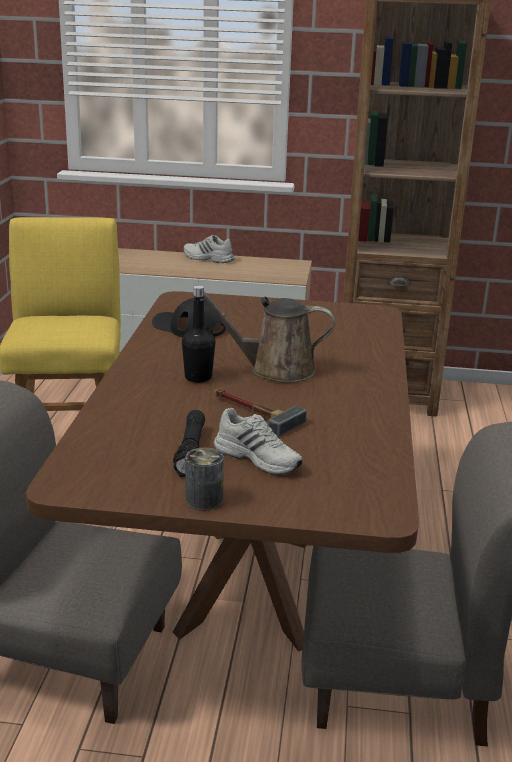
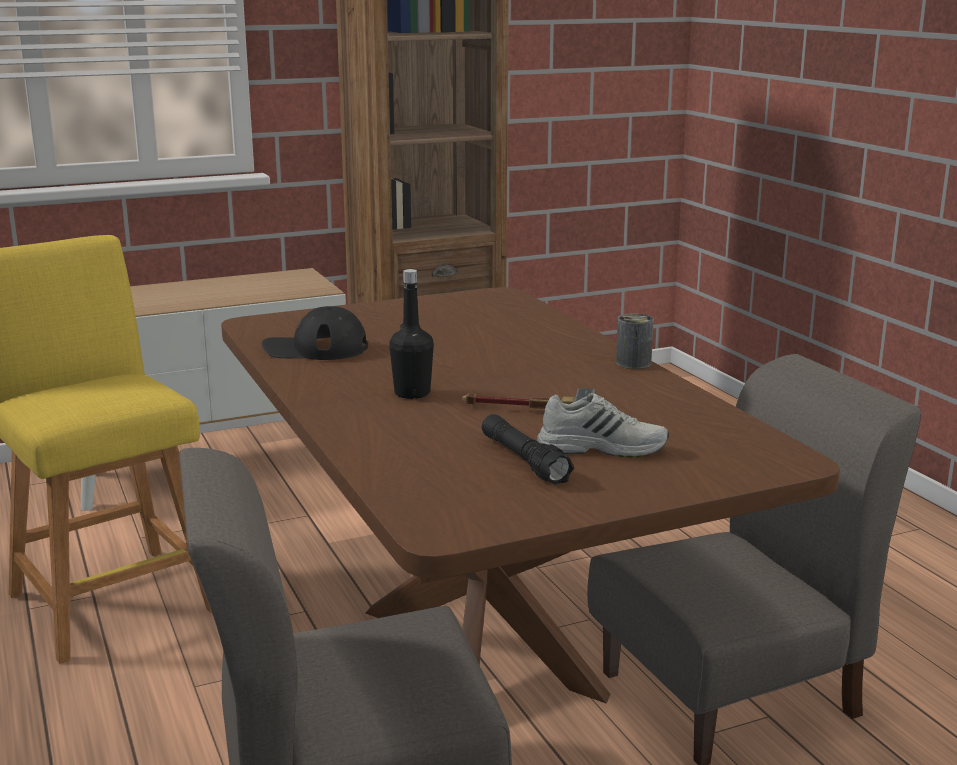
camera: 30 degrees left, 5 degrees down
white shoe [183,235,235,263] -> none
can [185,448,224,511] -> can moved to [616,313,654,369]
brown watering can [193,288,335,383] -> none

